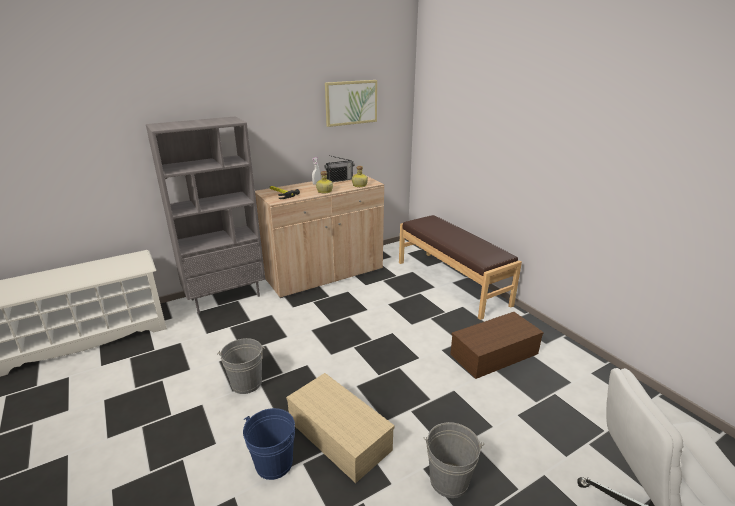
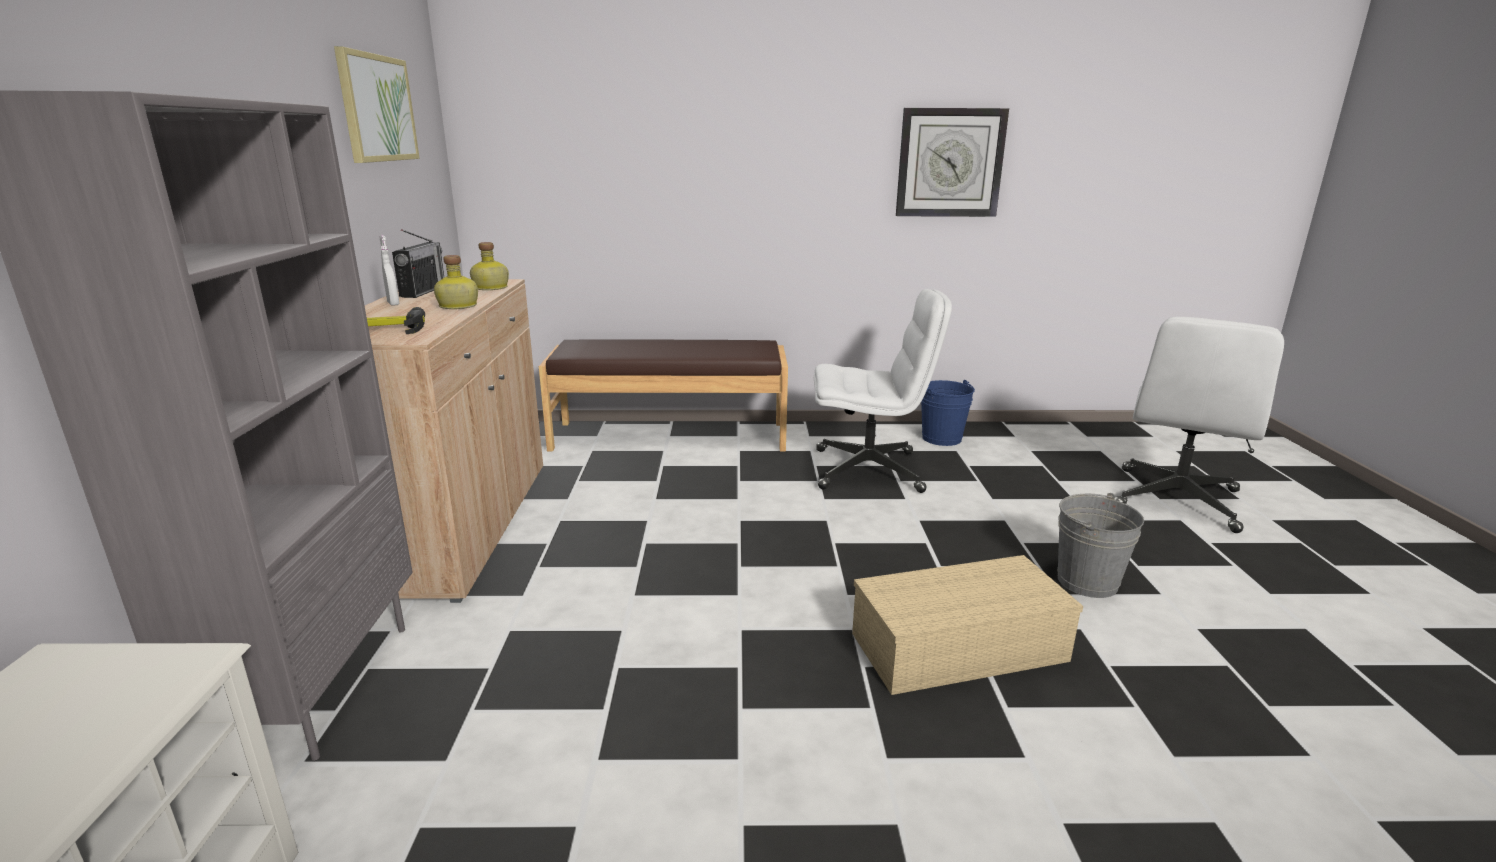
camera: 60 degrees left, 5 degrees down
grey bucket [217,338,265,394] -> none
blue bucket [243,408,295,480] -> blue bucket moved to [921,380,975,446]
brown storage box [450,312,544,379] -> white office chair [814,289,952,493]
none -> wall clock [896,108,1009,217]

